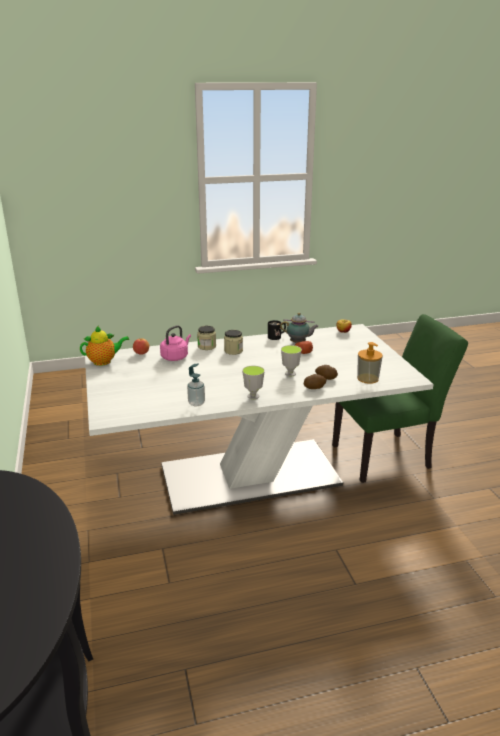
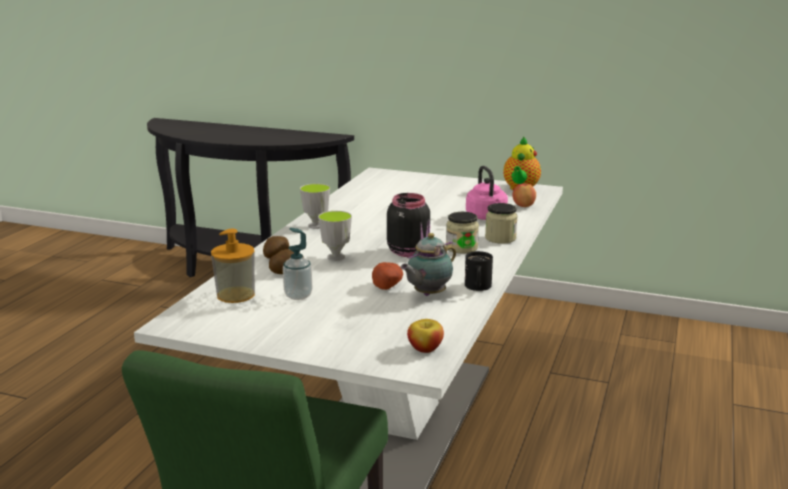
camera: 125 degrees right, 5 degrees down
soap dispenser [187,363,205,406] -> soap dispenser moved to [283,228,312,300]
none -> black jar [387,193,430,257]

